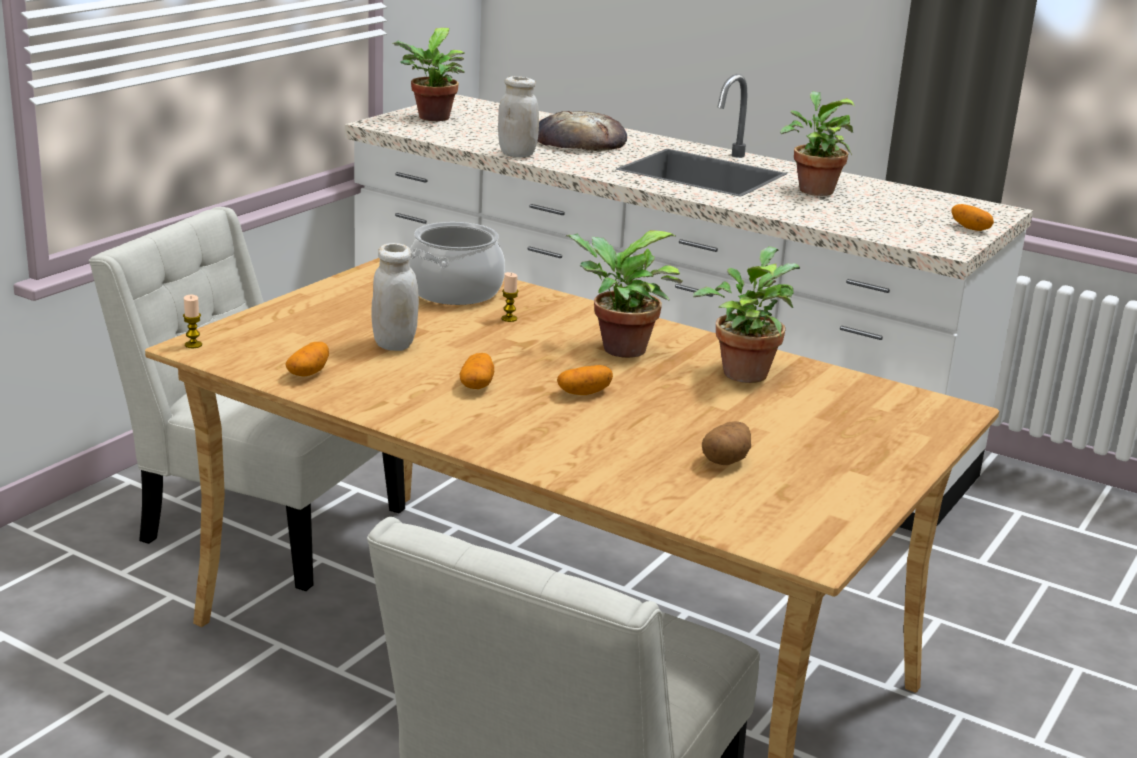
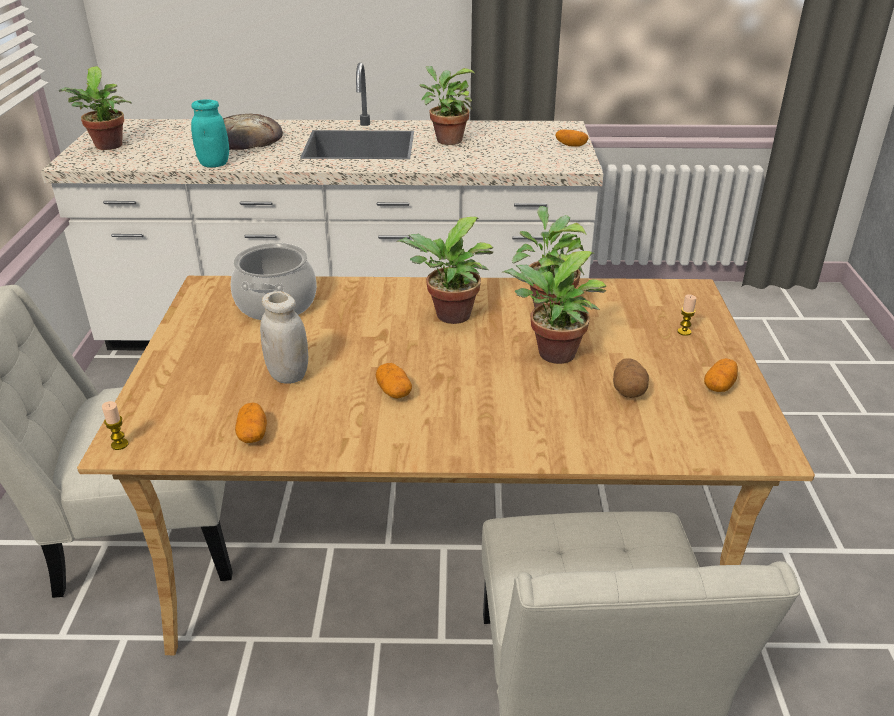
camera: 30 degrees left, 10 degrees up
white jar [498,76,539,157] -> turquoise jar [191,99,229,167]
candle [501,272,519,322] -> candle moved to [677,294,696,336]
potato [557,365,613,395] -> potato moved to [704,358,738,392]
none -> potted plant [502,251,607,364]

